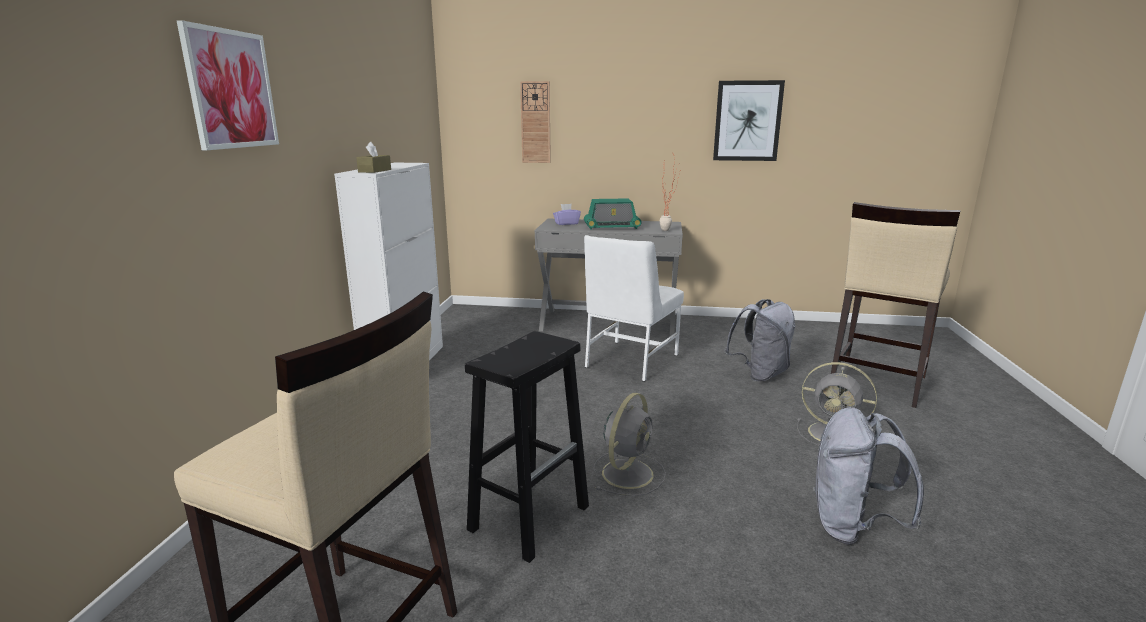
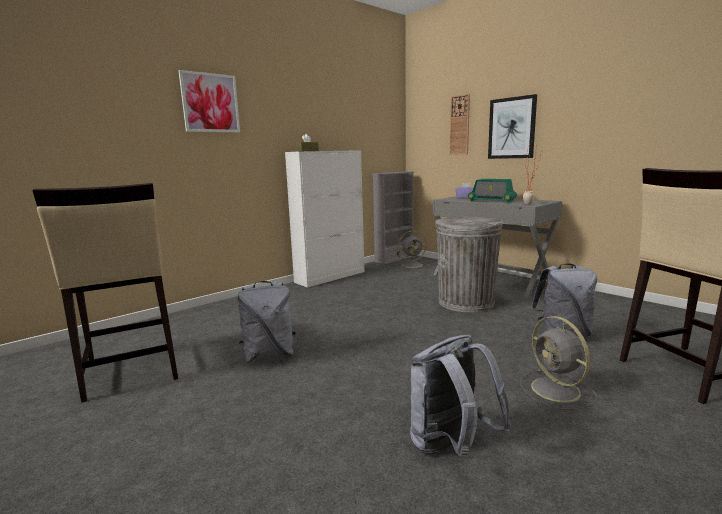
camera: 40 degrees right, 5 degrees down
black stool [465,331,589,563] -> grey backpack [238,281,296,363]
white chair [584,235,684,382] -> grey trash can [435,217,504,312]
grey fan [593,393,666,496] -> grey fan moved to [395,231,428,269]
picture [713,80,785,161] -> picture moved to [488,94,537,159]
none -> grey bookcase [372,171,414,264]

